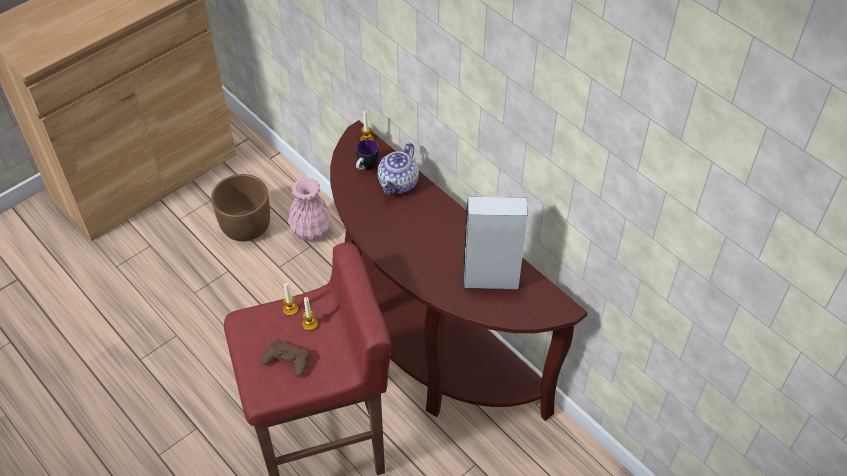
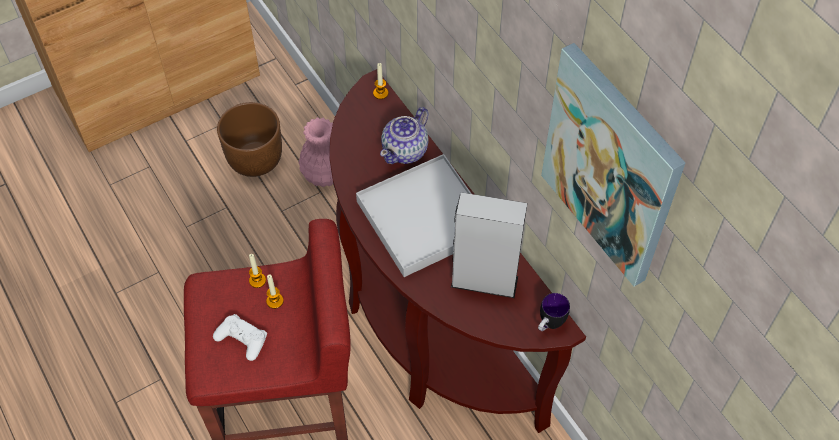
camera: 10 degrees right, 5 degrees up
brown game controller [261,339,310,377] -> white game controller [213,314,267,361]
mug [356,139,379,170] -> mug moved to [538,293,570,331]
none -> white tray [356,154,472,277]
none -> picture [541,43,685,287]

